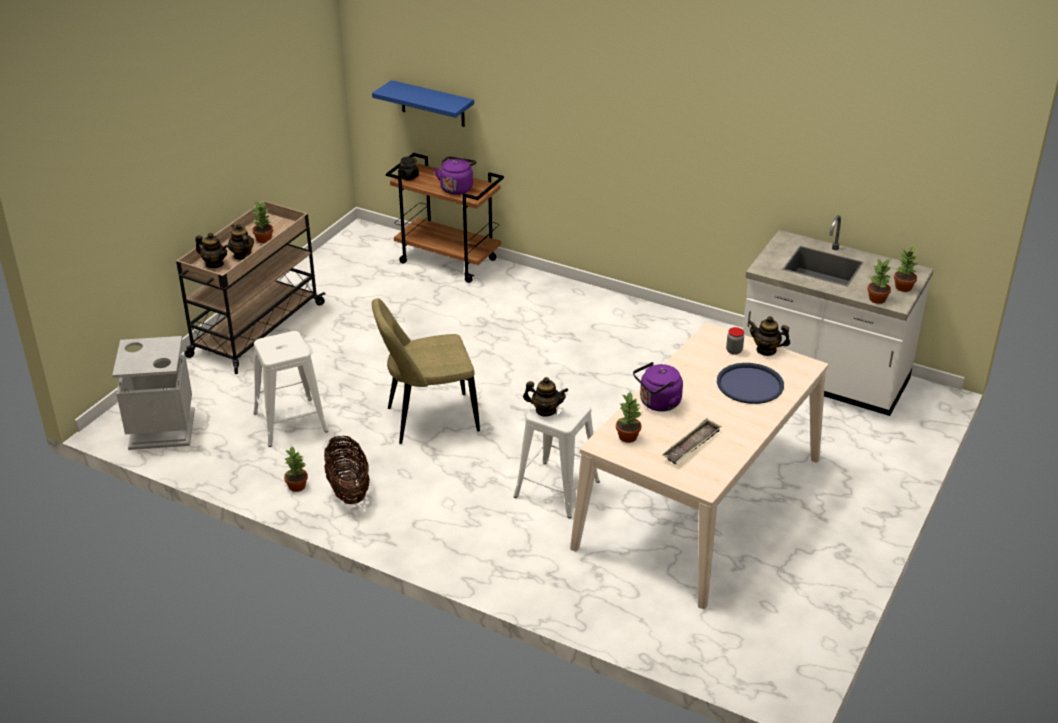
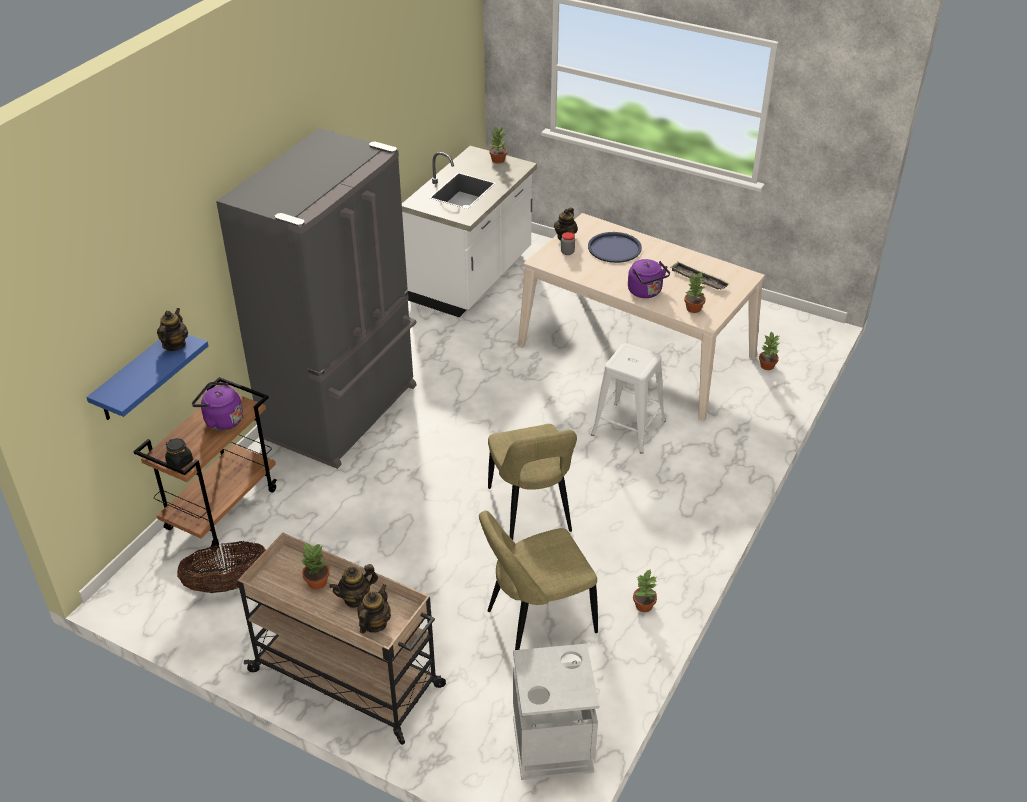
camera: 90 degrees left, 5 degrees up
white stool [253,331,328,447] -> beige chair [479,510,598,650]
basket [324,435,370,504] -> basket moved to [177,541,266,593]
teapot [523,377,568,416] -> teapot moved to [157,308,188,351]
potted plant [867,259,892,304] -> potted plant moved to [759,331,780,370]
none -> grey fridge [216,128,417,469]

